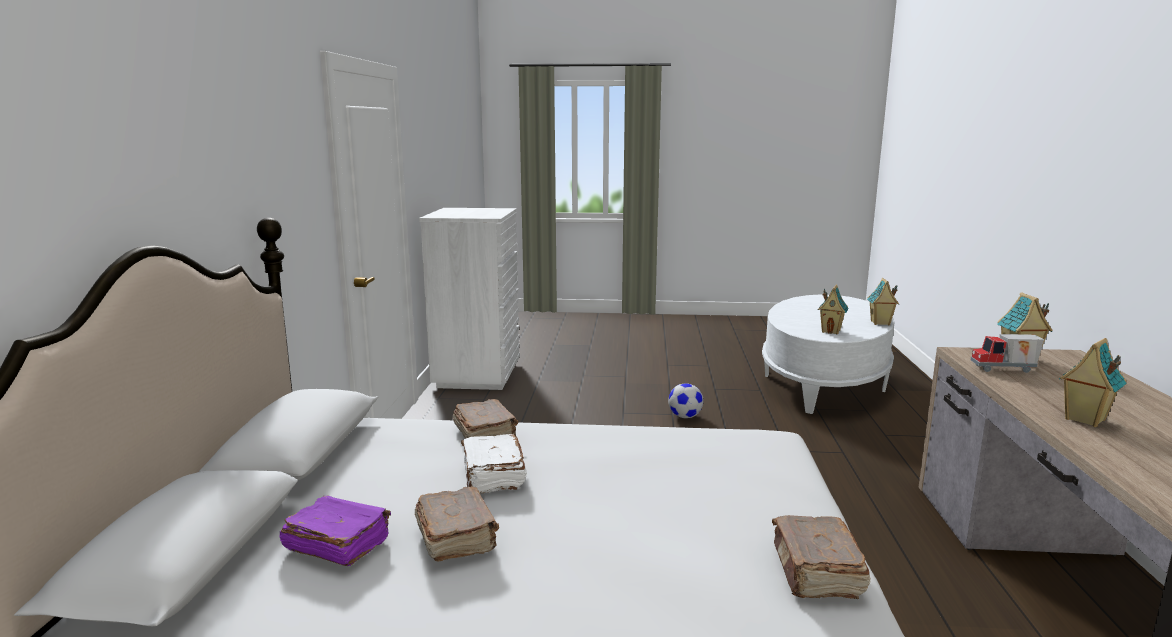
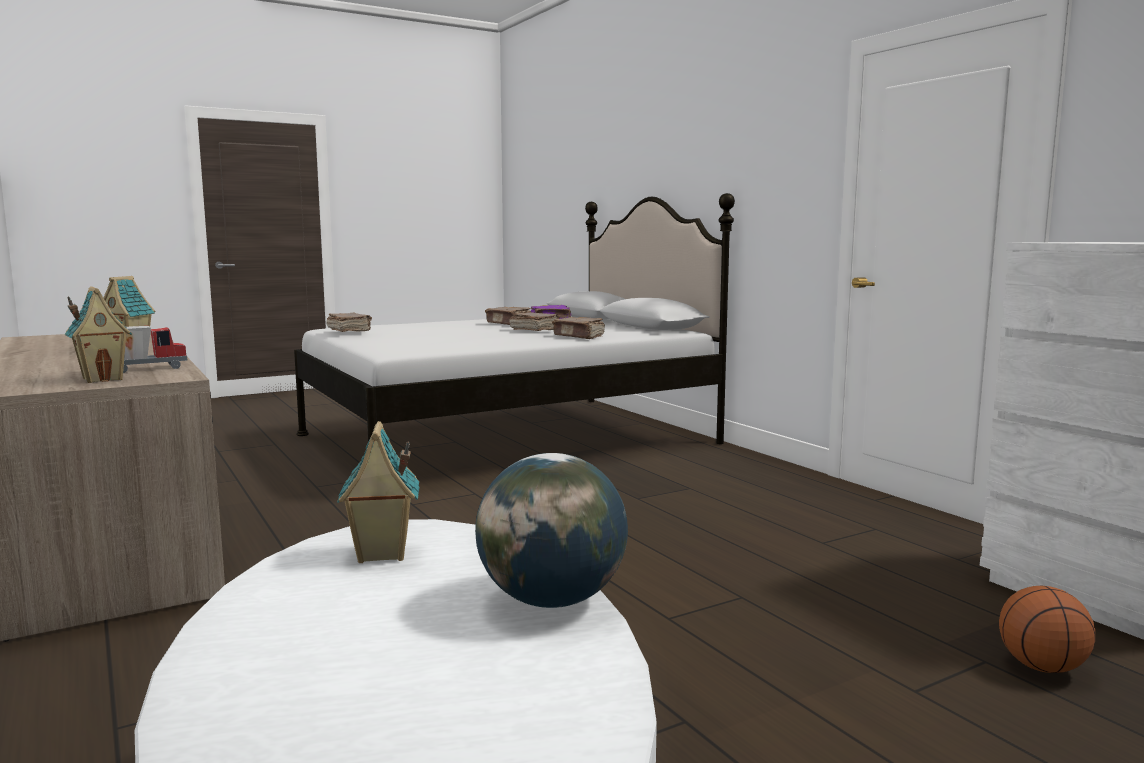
camera: 145 degrees right, 5 degrees down
white book [461,434,527,493] -> brown book [509,312,560,331]
football [668,383,704,418] -> none
toy house [867,278,899,325] -> none
none -> globe [475,453,628,608]
none -> basketball [999,585,1095,673]

